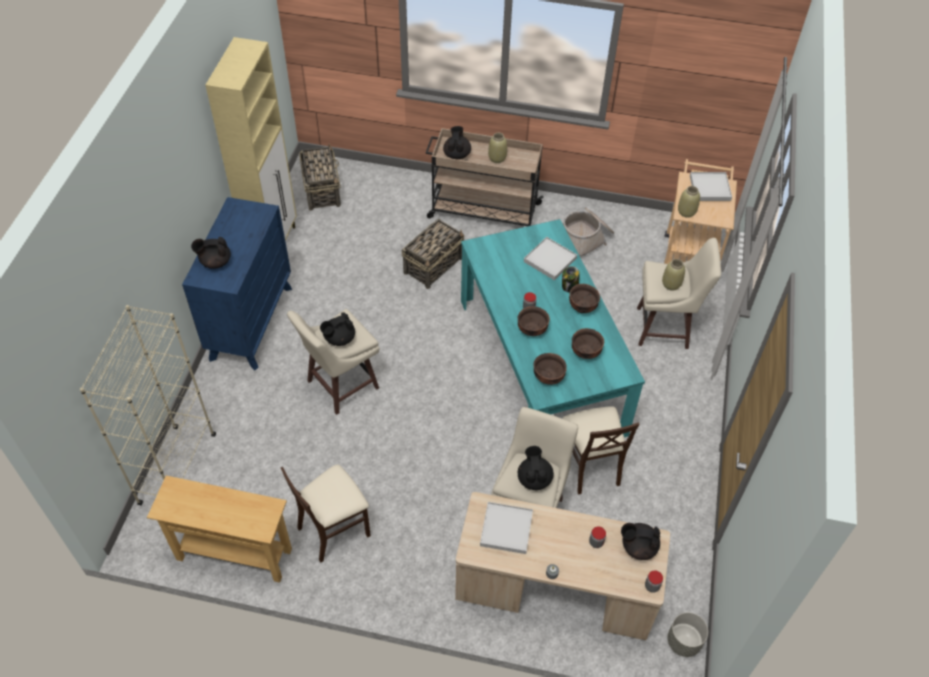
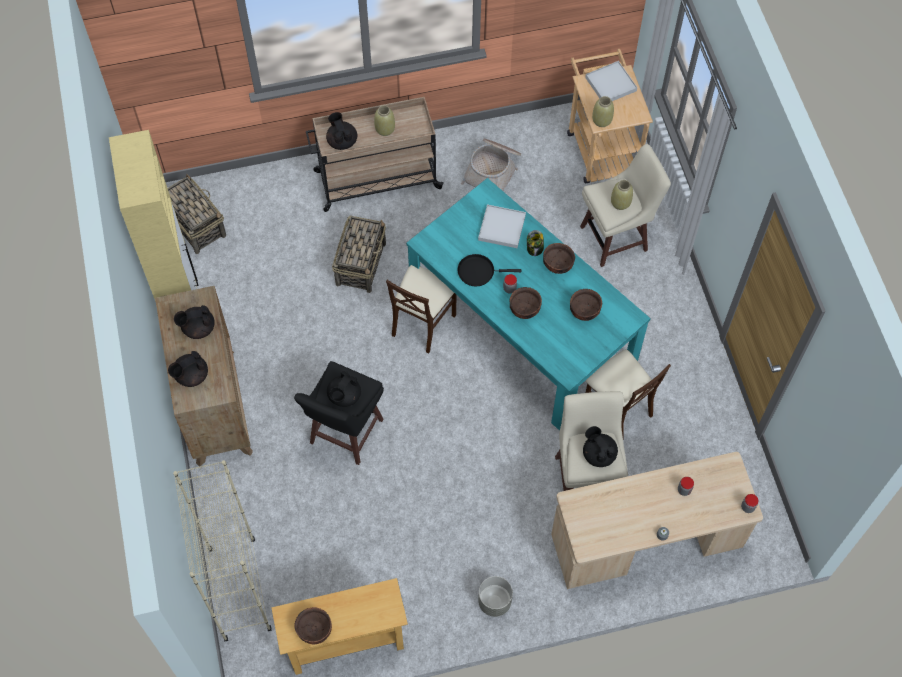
camera: 25 degrees left, 10 degrees up
blue dresser [182,197,292,370] -> brown dresser [155,286,253,467]
beige chair [281,465,371,562] -> beige chair moved to [386,265,456,354]
beige stool [287,309,379,415] -> black stool [294,361,384,465]
white tray [480,502,533,554] -> none
brown bowl [533,353,567,385] -> brown bowl moved to [294,607,332,644]
black teapot [621,523,660,560] -> black teapot moved to [174,305,215,339]
grey planter [667,612,708,657] -> grey planter moved to [478,576,513,617]
none -> black frying pan [457,254,521,286]

